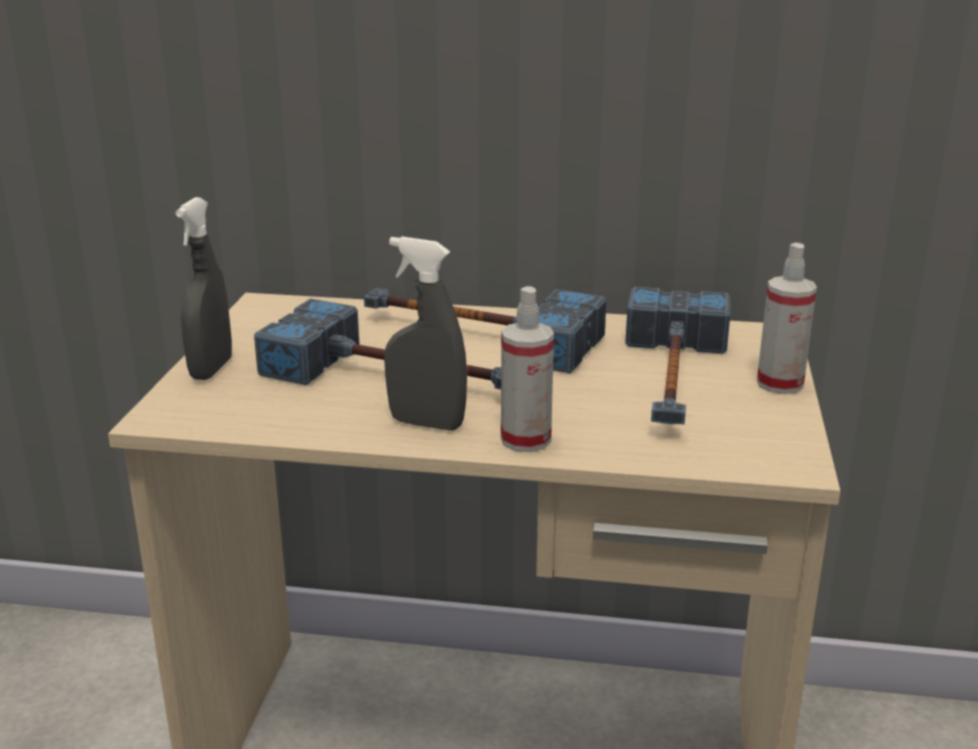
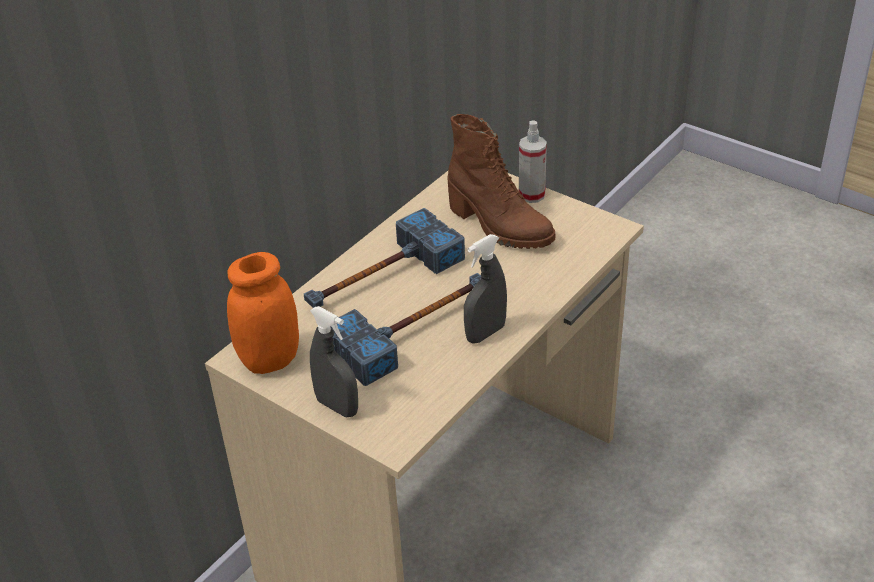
camera: 60 degrees left, 15 degrees up
spray bottle [501,286,554,452] -> none
hammer [625,287,731,424] -> brown boot [447,114,556,249]
none -> orange jar [227,252,299,374]

